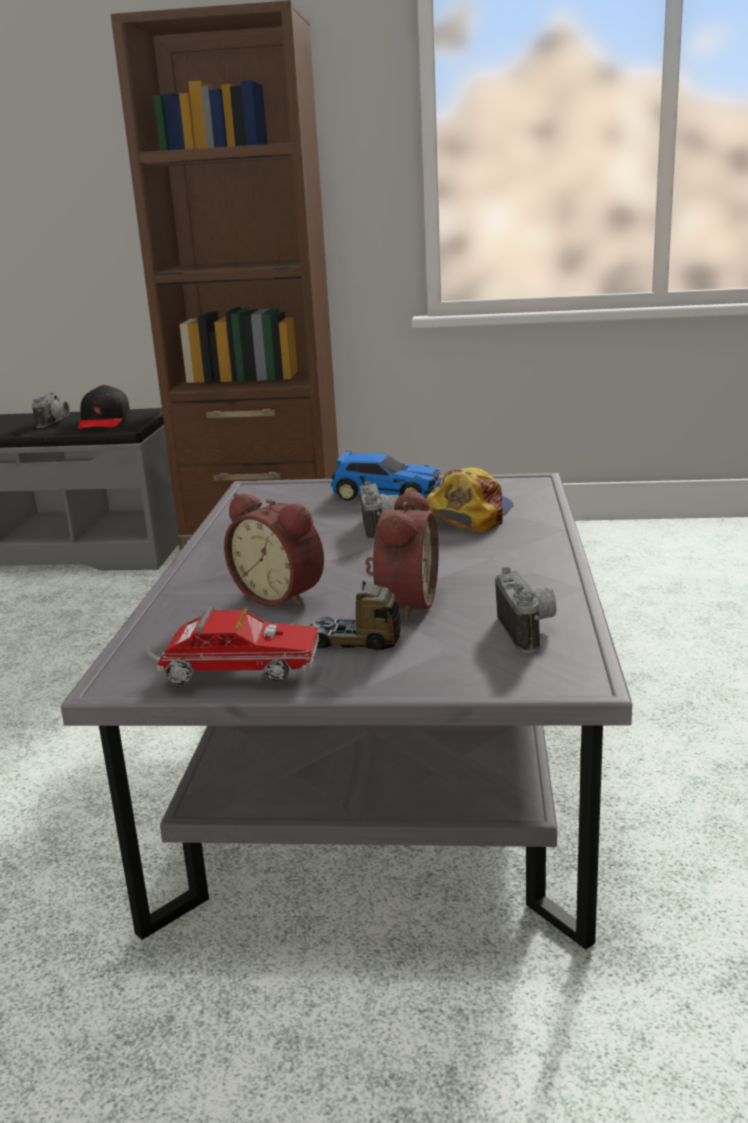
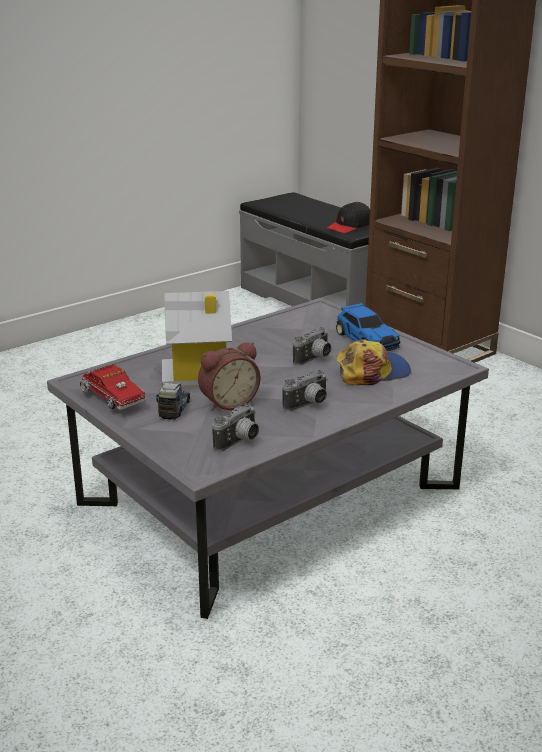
camera: 45 degrees right, 5 degrees up
camera [32,392,70,428] -> camera moved to [282,370,328,411]
alarm clock [224,493,324,608] -> toy house [162,291,232,386]
toy truck [310,581,401,650] -> toy truck turned 45 degrees clockwise [156,382,190,420]

